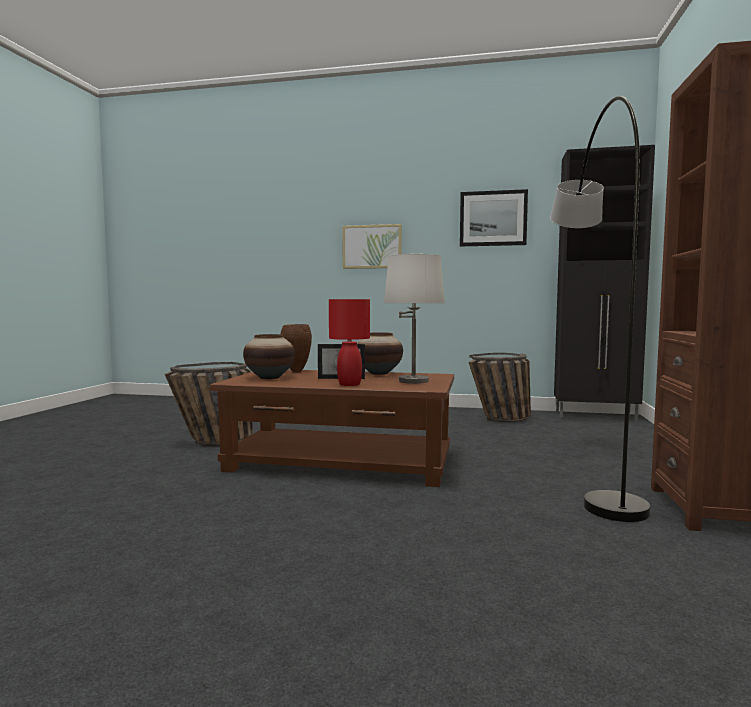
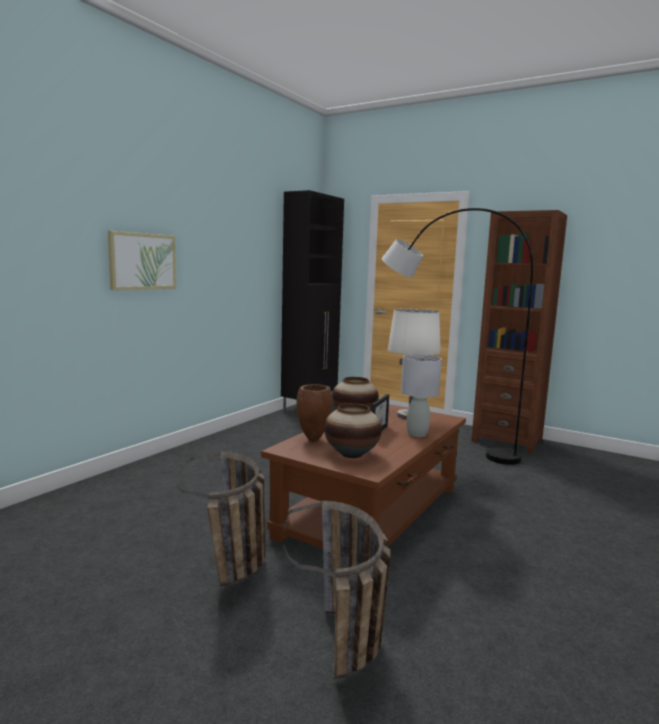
camera: 70 degrees left, 5 degrees up
red table lamp [329,299,370,386] -> grey table lamp [401,354,442,437]
picture [460,189,528,246] -> none
basket [469,353,531,422] -> basket moved to [283,501,390,679]

